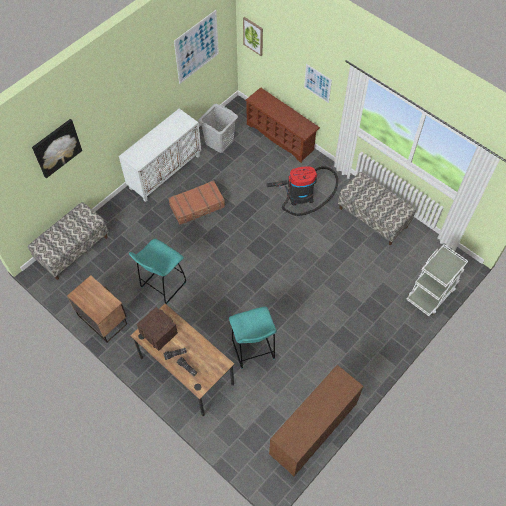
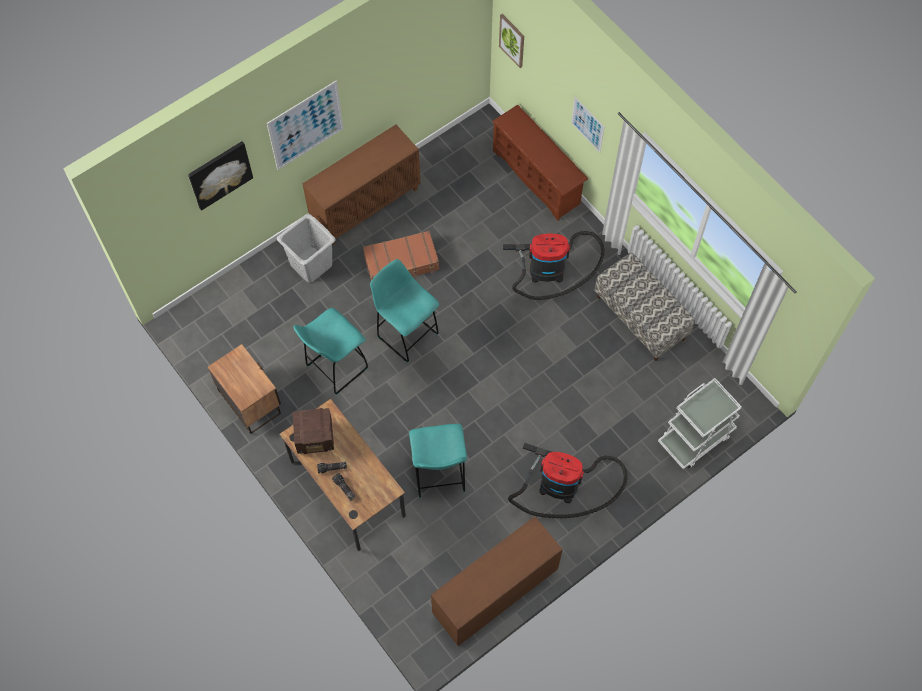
camera: 10 degrees right, 5 degrees up
bench [28,202,108,280] -> none
white cabinet [119,108,201,202] -> brown cabinet [303,125,420,245]
radio [137,307,178,351] -> radio turned 120 degrees clockwise [292,408,334,454]
picture [174,10,219,84] -> picture moved to [267,80,344,170]
grey laundry basket [198,104,238,153] -> grey laundry basket moved to [277,214,336,283]
none -> turquoise stool [370,259,439,363]
none -> vacuum cleaner [508,443,628,519]

